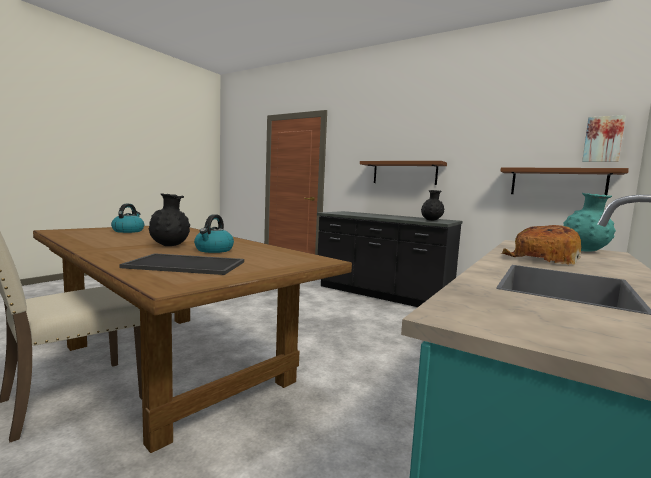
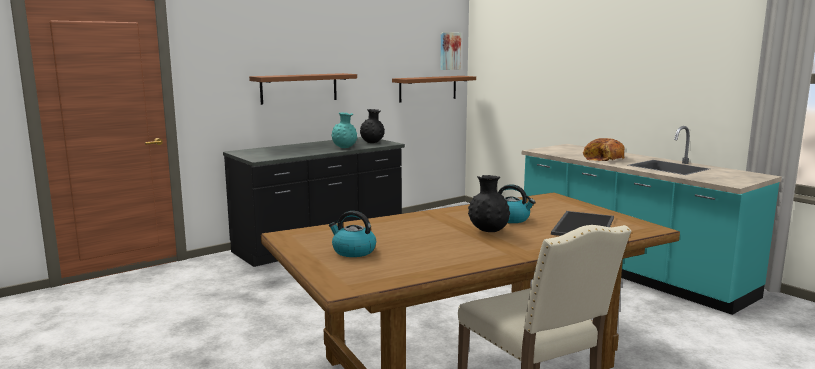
camera: 70 degrees left, 5 degrees up
turquoise vase [563,193,616,252] -> turquoise vase moved to [331,112,358,148]

